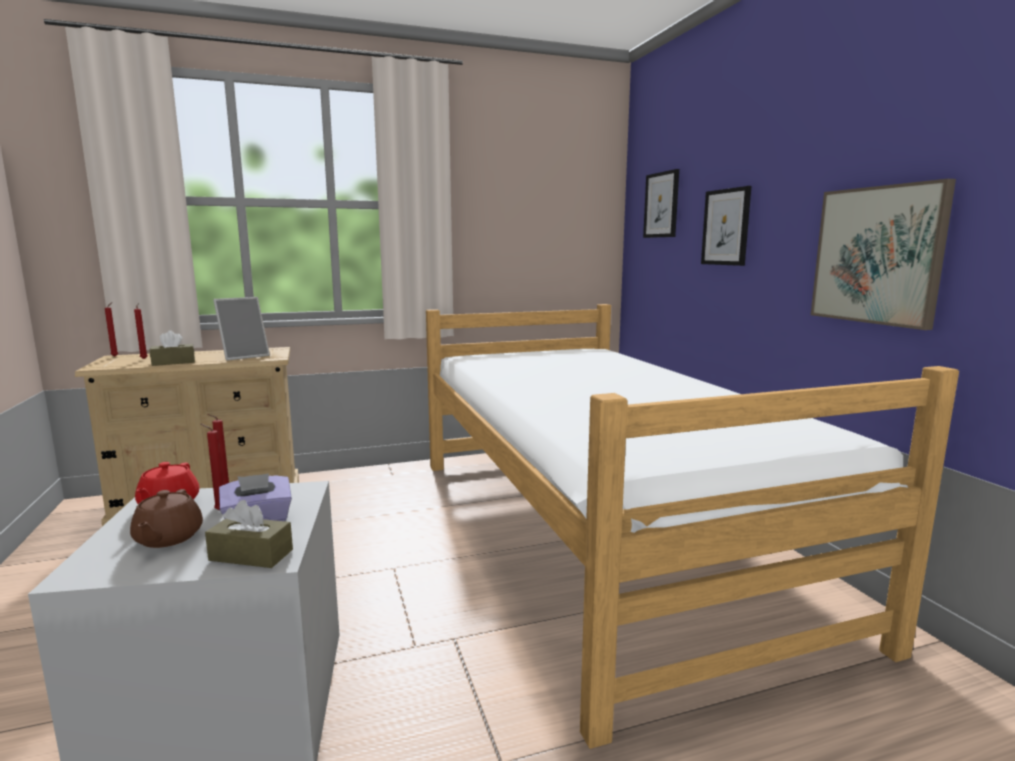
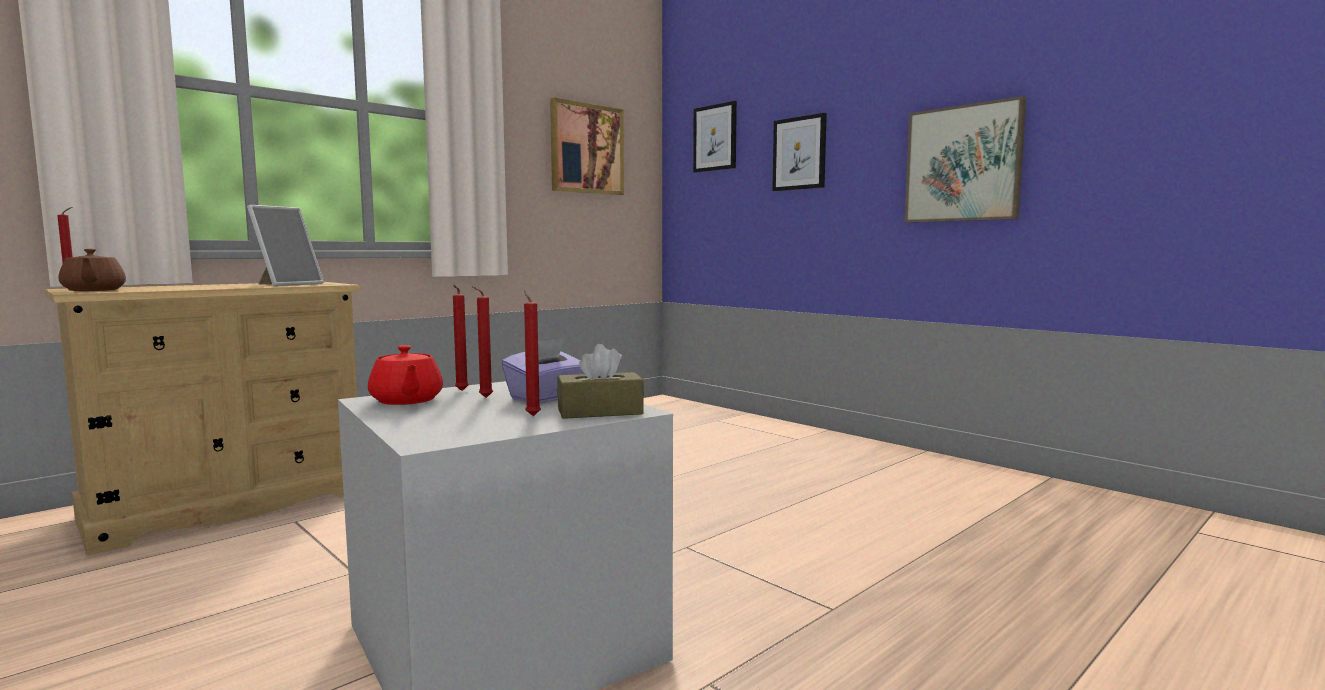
camera: 25 degrees left, 5 degrees down
brown teapot [130,489,203,548] -> brown teapot moved to [59,249,126,291]
red candle [134,303,148,359] -> red candle moved to [524,290,541,416]
brown tissue box [150,330,195,366] -> none
bed [426,304,959,749] -> none
none -> picture [550,98,624,195]

